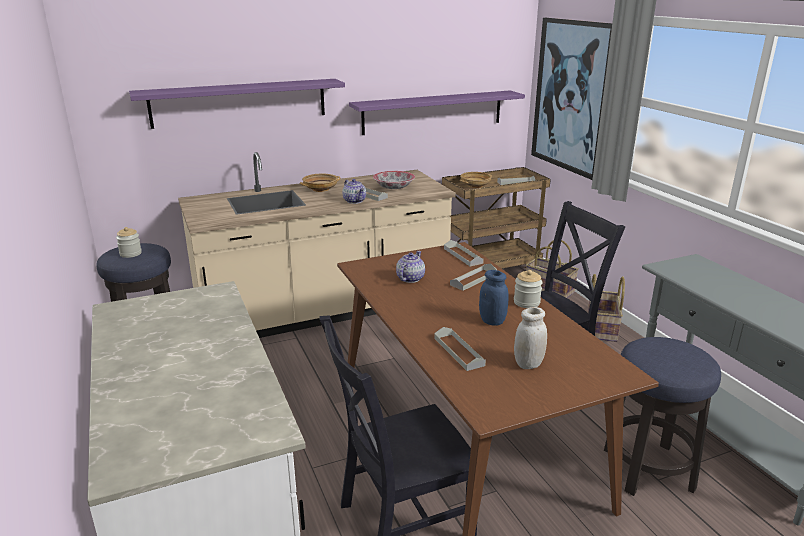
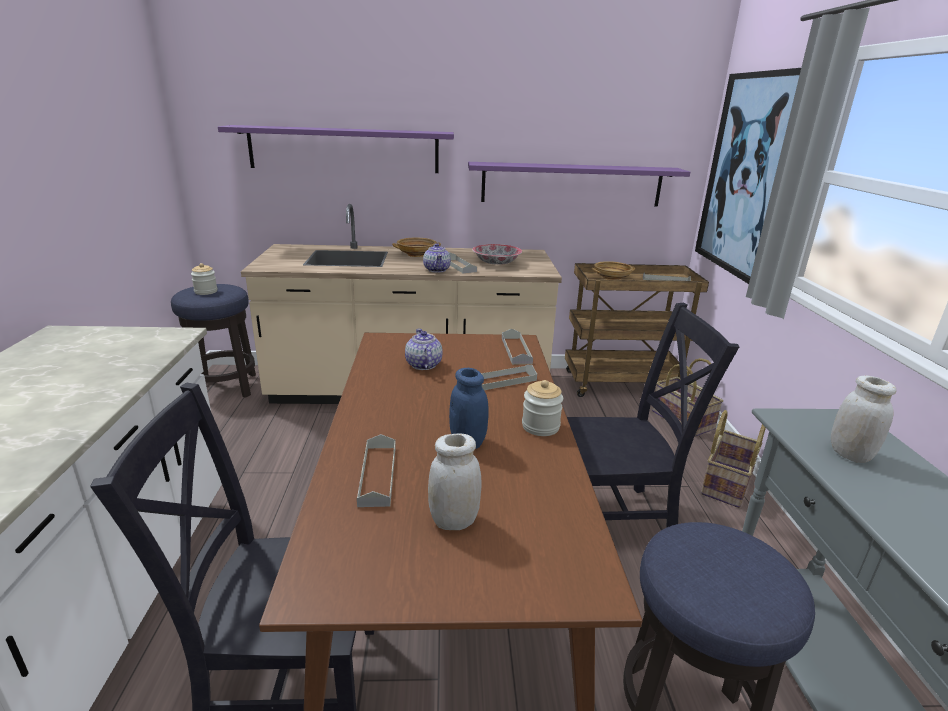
camera: 20 degrees right, 0 degrees up
teapot [396,251,425,283] -> teapot turned 60 degrees counterclockwise [405,329,442,370]
none -> white jar [831,375,896,463]

